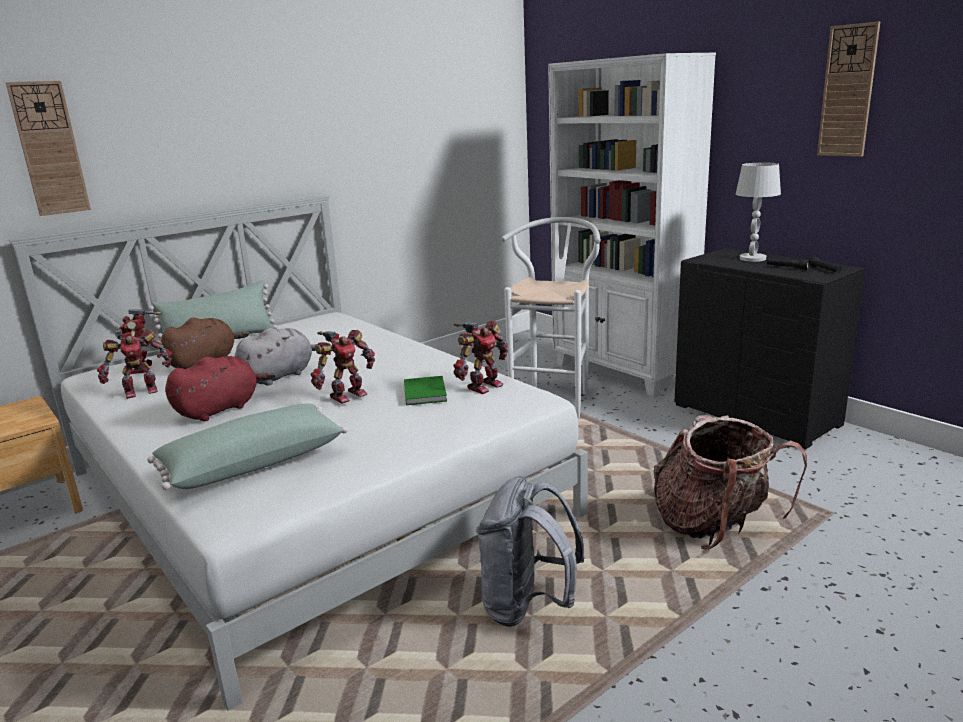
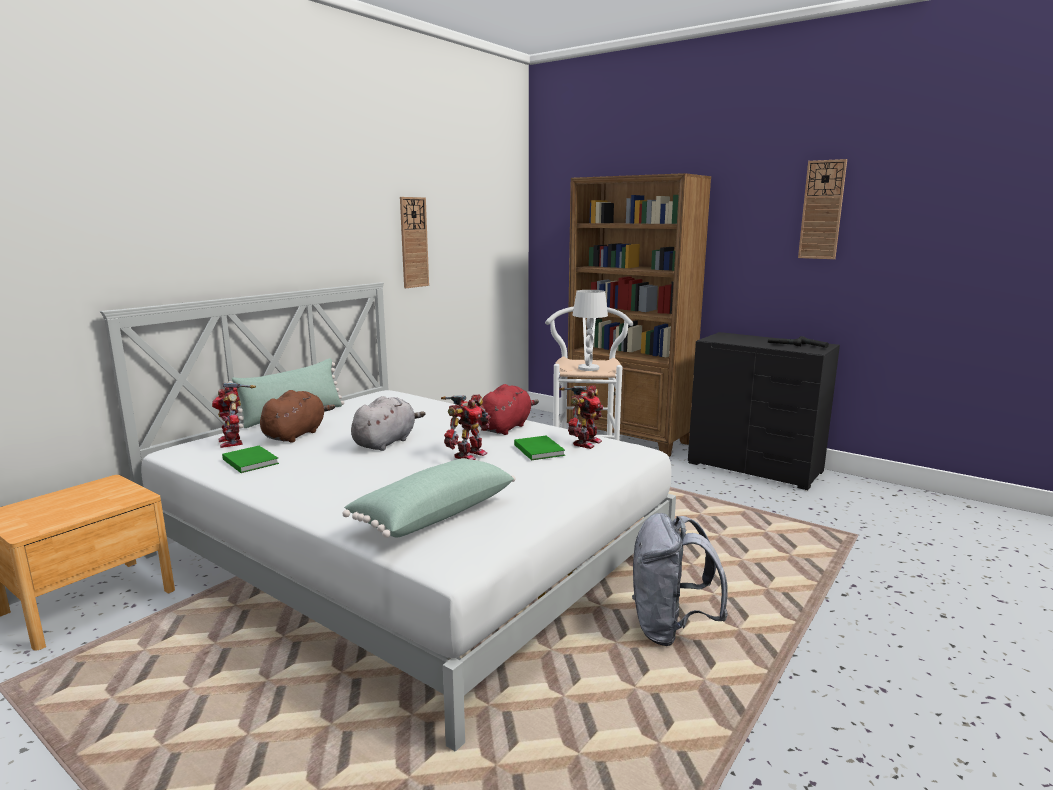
camera: 15 degrees left, 5 degrees down
wall clock [6,81,91,216] -> wall clock moved to [400,197,429,288]
toy robot [97,329,172,399] -> green book [222,446,279,473]
red plush toy [165,356,275,421] -> red plush toy moved to [477,384,539,435]
white bookcase [548,53,716,398] -> brown bookcase [567,173,711,457]
backpack [654,415,807,549] -> none
white table lamp [736,163,781,262] -> white table lamp moved to [573,290,608,371]

